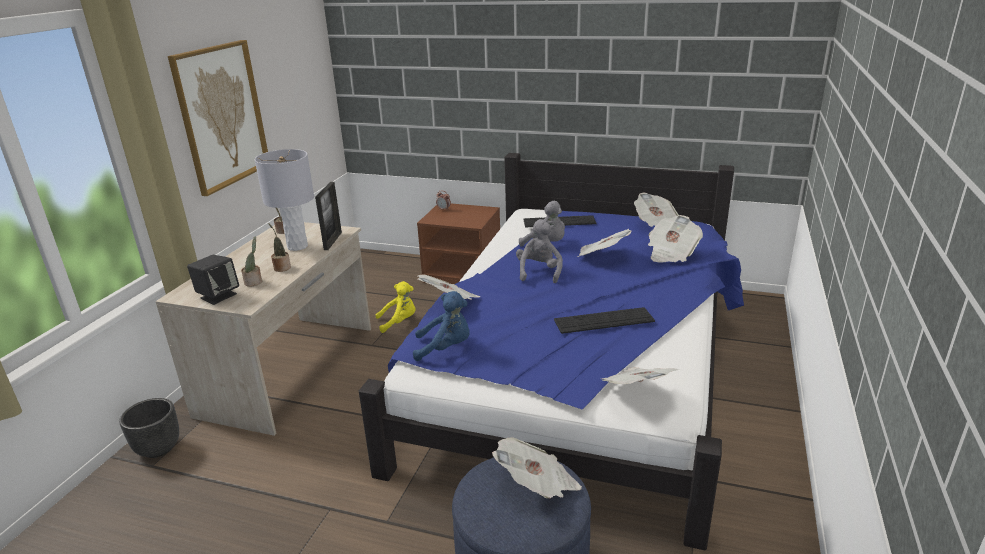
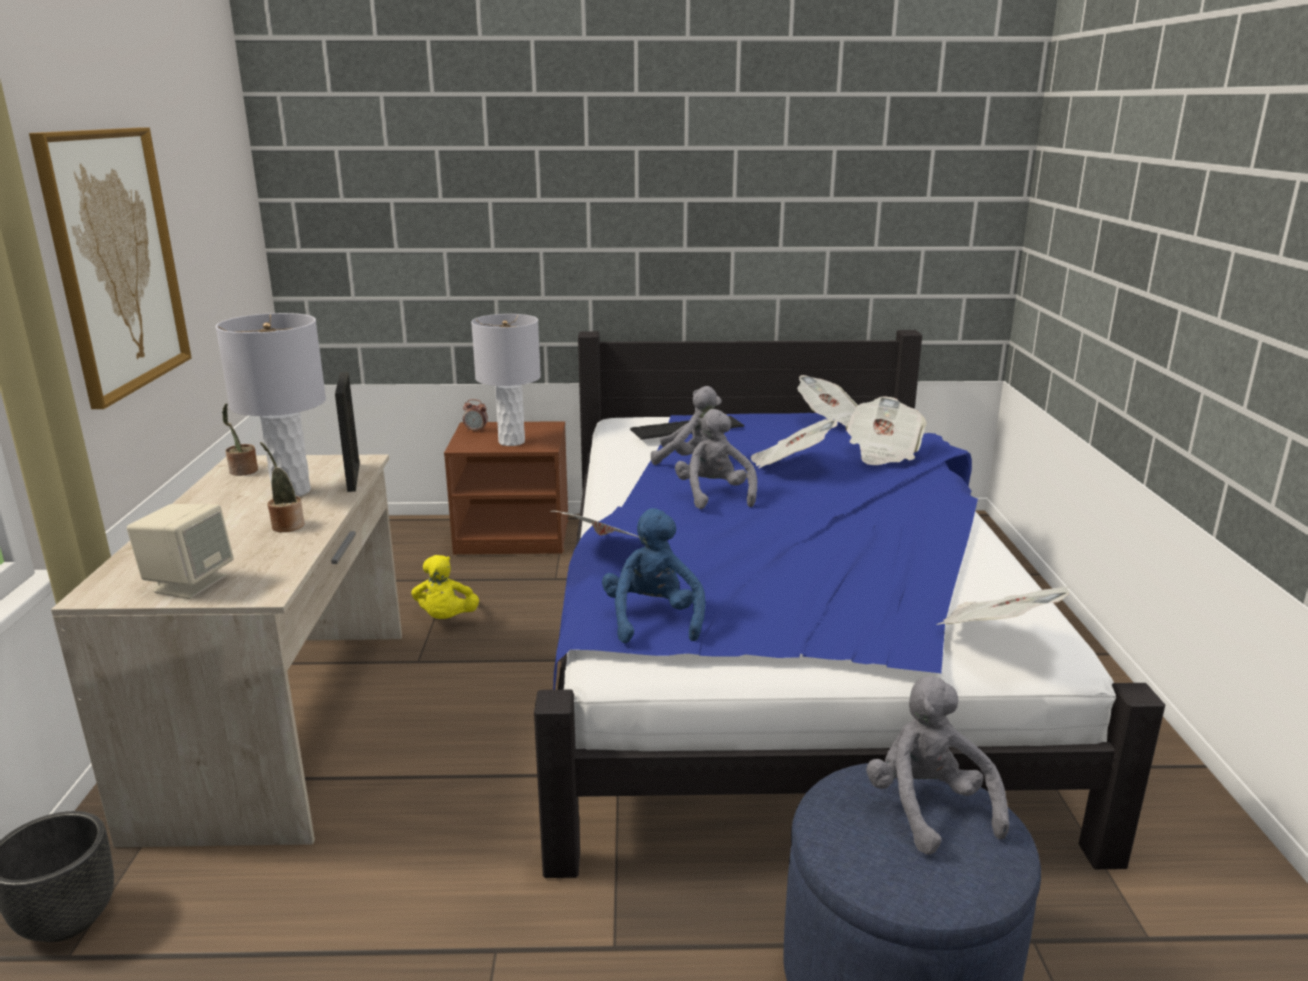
camera: 20 degrees left, 5 degrees down
black speaker [187,255,239,305] -> beige speaker [127,504,234,599]
potted plant [241,236,262,287] -> none
yellow plush toy [375,281,416,333] -> yellow plush toy turned 120 degrees clockwise [411,555,479,619]
blue plush toy [413,291,470,361] -> blue plush toy turned 75 degrees counterclockwise [602,508,706,643]
newspaper [492,437,582,498] -> grey plush toy [866,676,1009,855]
keyboard [554,307,655,334] -> none
none -> grey table lamp [471,314,541,446]

